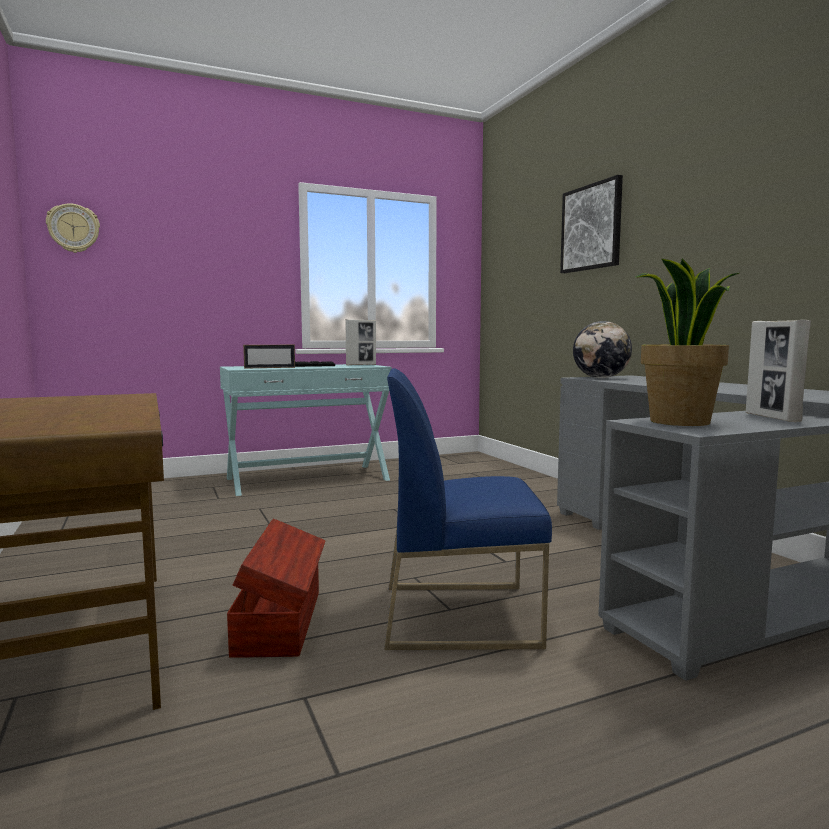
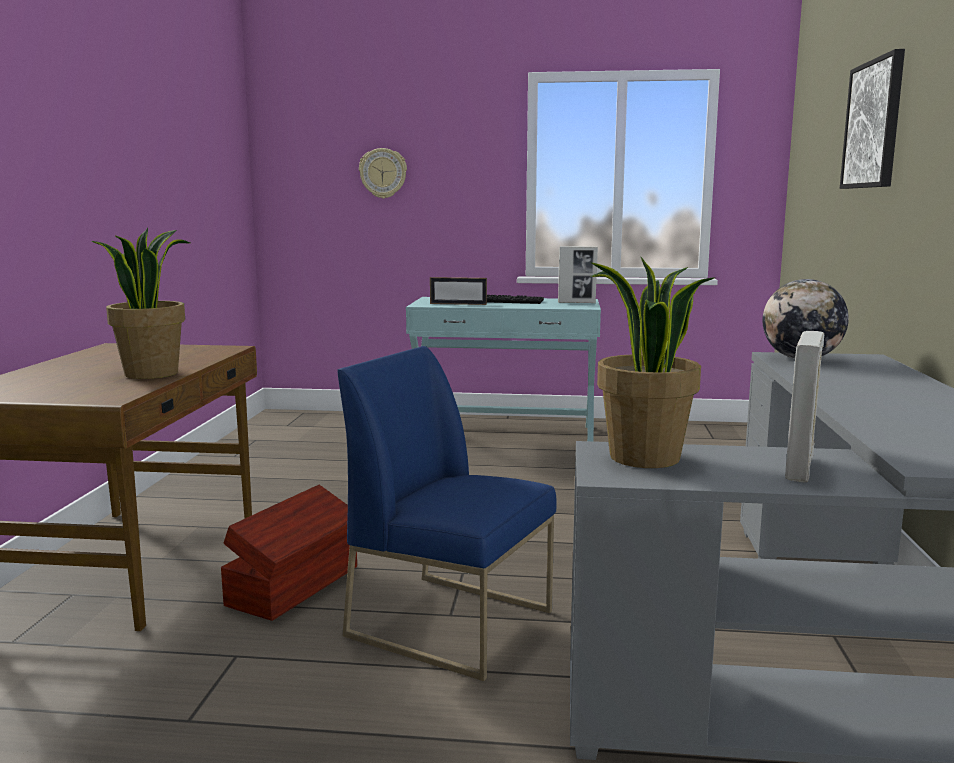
camera: 30 degrees right, 5 degrees up
wall clock [46,203,100,253] -> wall clock moved to [359,148,407,199]
none -> potted plant [91,228,190,379]

